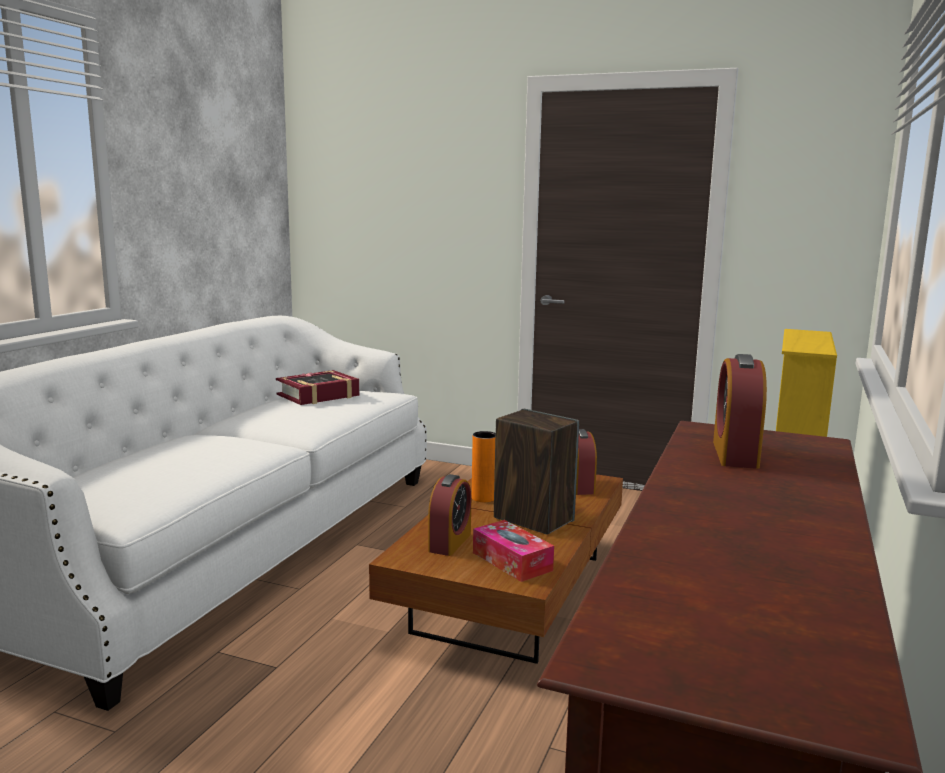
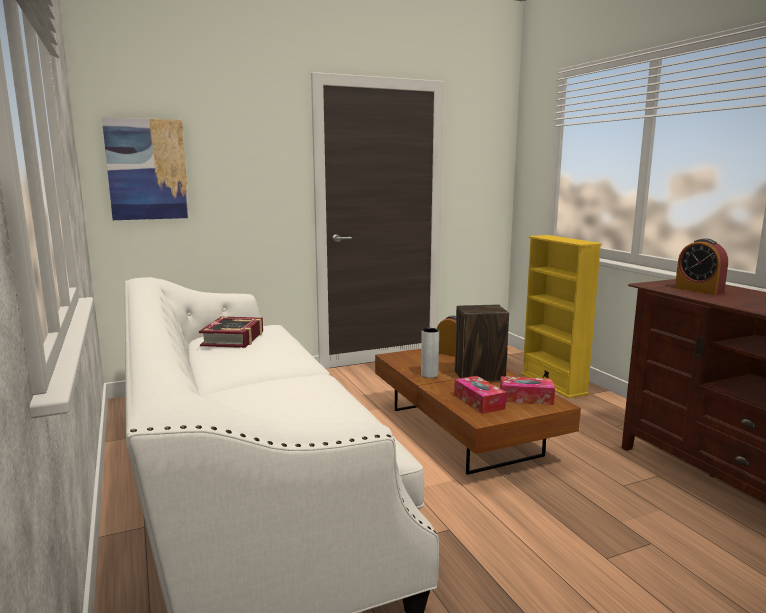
camera: 45 degrees left, 0 degrees up
alarm clock [428,474,471,556] -> tissue box [454,376,506,414]
orange vase [472,431,495,502] -> grey vase [421,328,439,378]
none -> picture [102,117,190,220]

